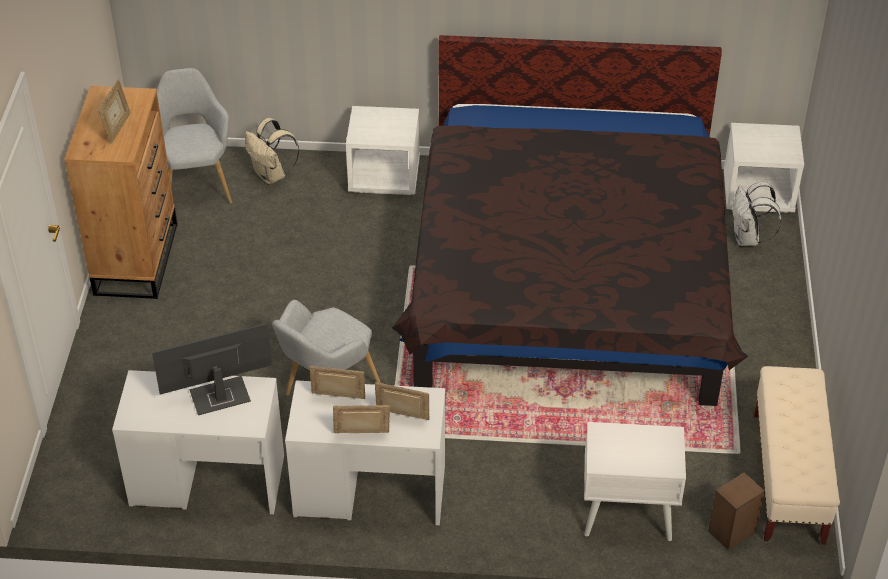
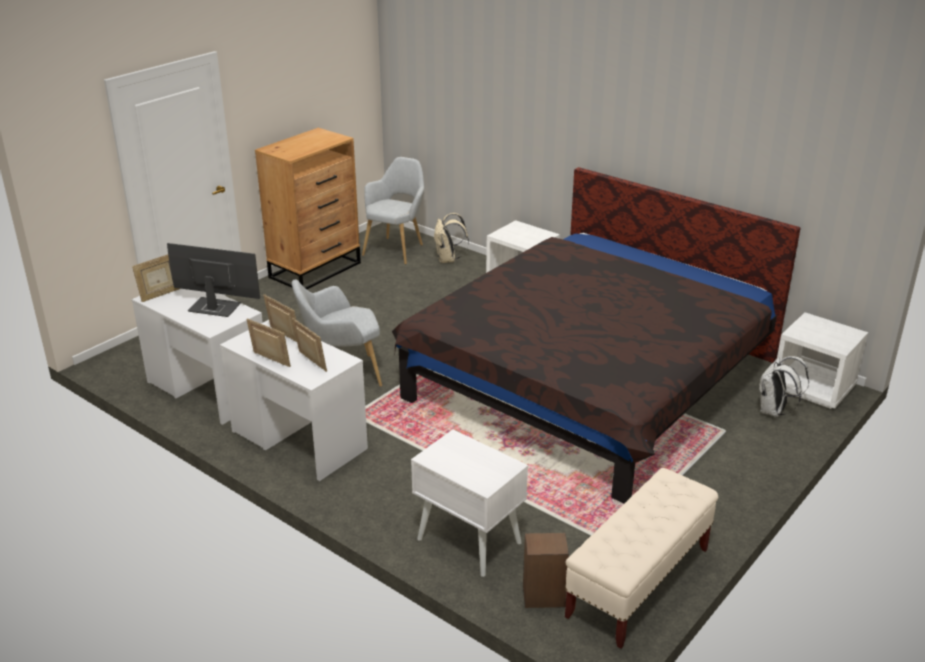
camera: 35 degrees right, 15 degrees down
picture frame [98,79,131,144] -> picture frame moved to [132,254,180,302]

